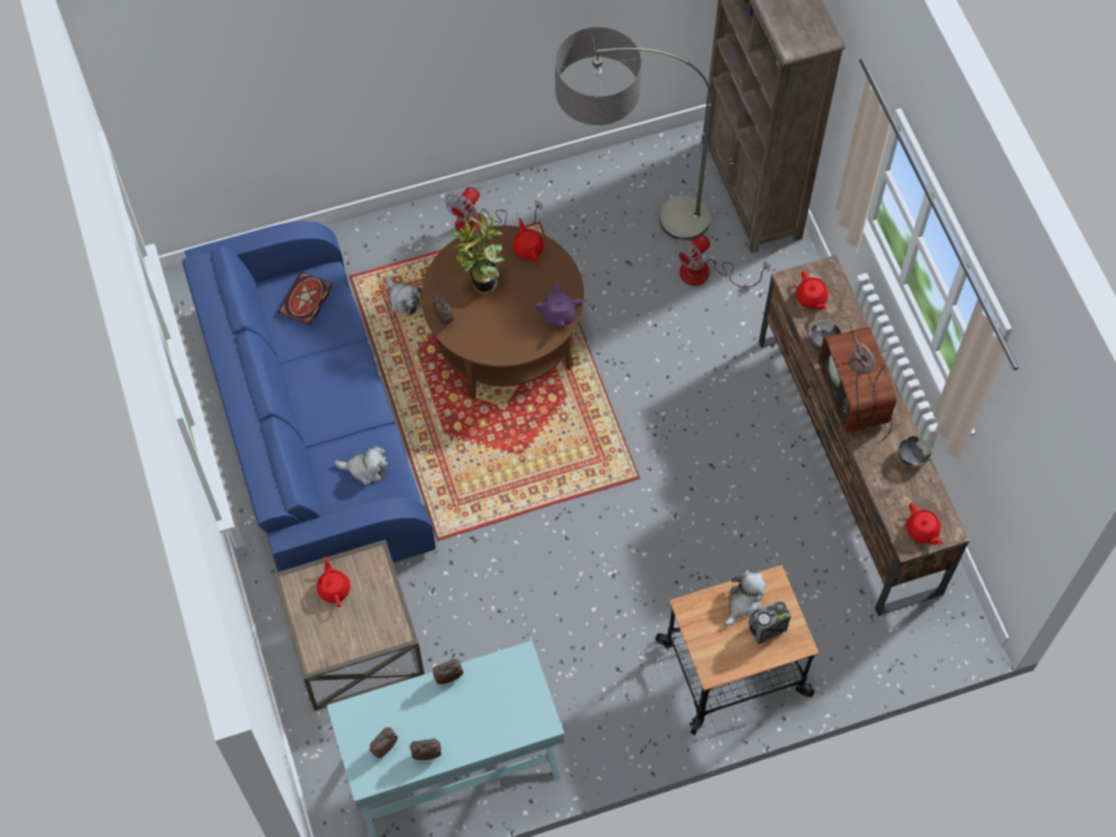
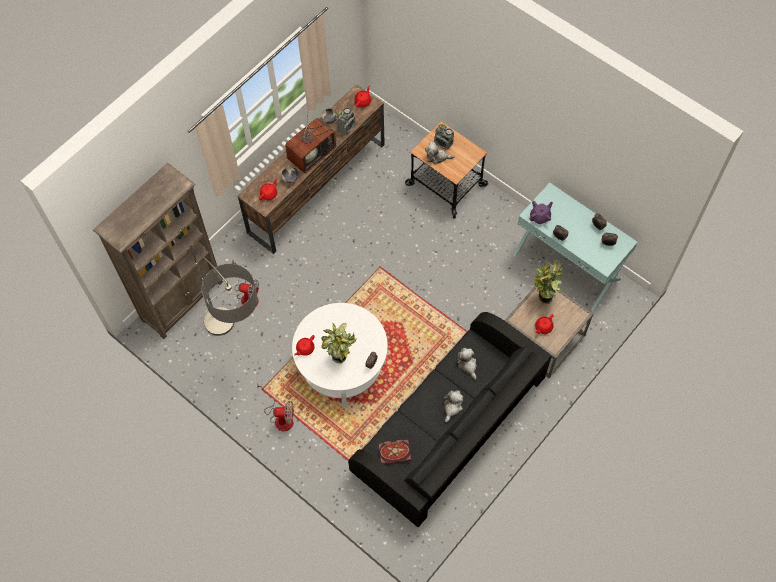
camera: 120 degrees left, 0 degrees up
blue sofa [183,221,436,572] -> black sofa [348,312,552,527]
plush toy [387,276,422,316] -> plush toy moved to [444,390,463,422]
brown coffee table [421,225,584,399] -> white coffee table [292,303,388,407]
purple teapot [535,283,582,327] -> purple teapot moved to [529,201,553,224]
none -> radio [336,108,355,135]
none -> potted plant [534,261,564,304]

